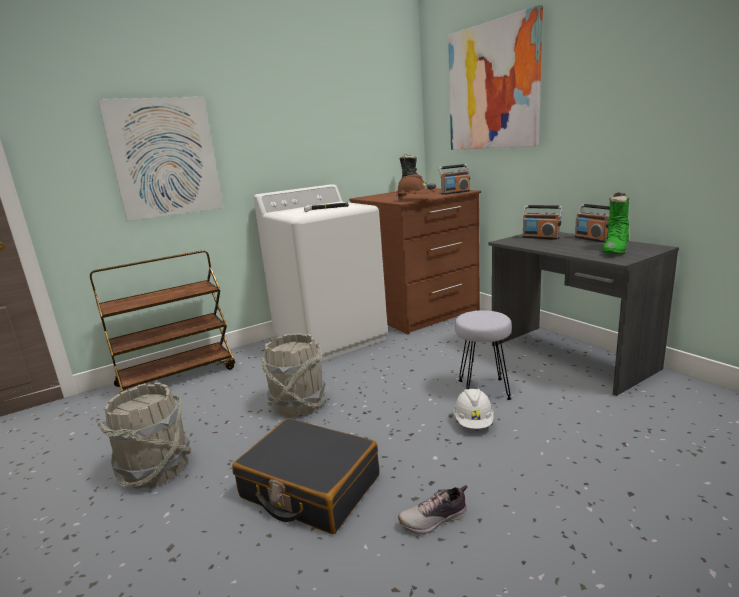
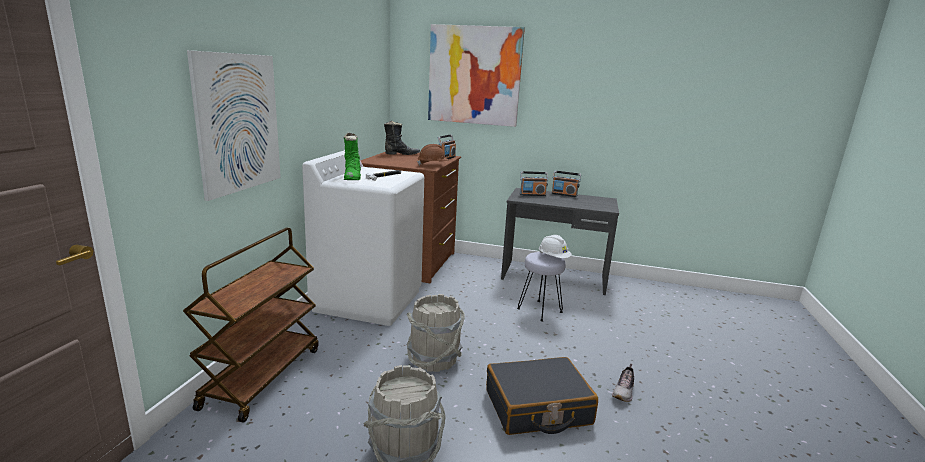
camera: 45 degrees left, 0 degrees up
white hard hat [454,389,494,429] -> white hard hat moved to [539,235,572,258]
green boot [602,192,629,253] -> green boot moved to [344,132,361,180]

